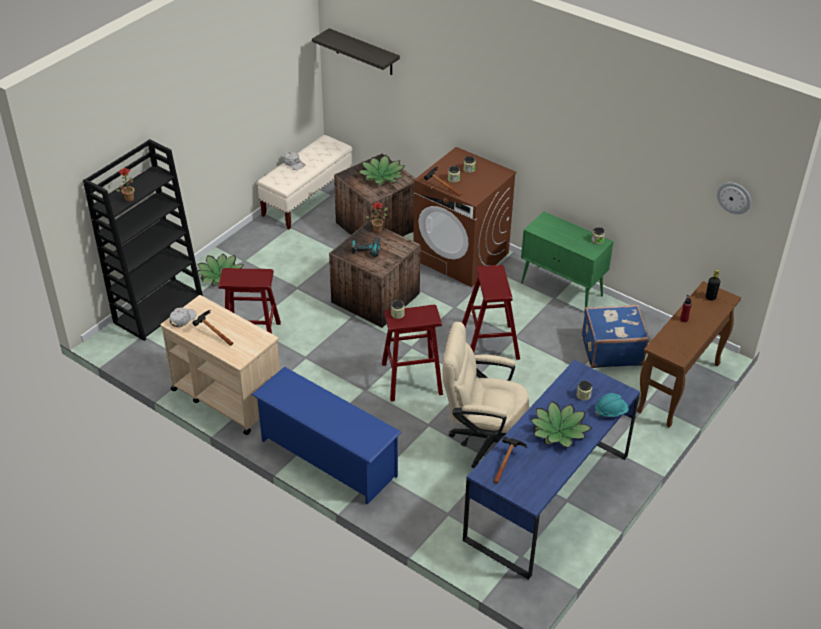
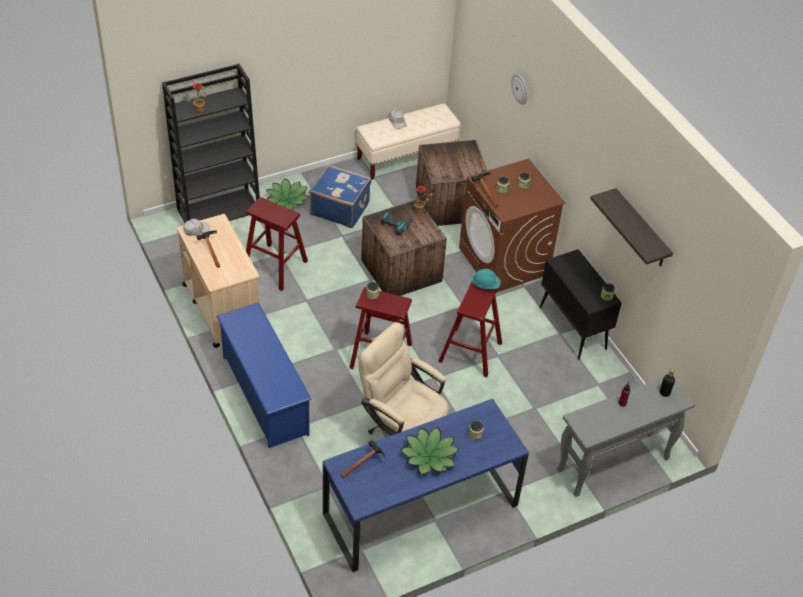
camera: 25 degrees right, 5 degrees up
shelf [312,28,400,75] -> shelf moved to [590,188,673,266]
potted plant [358,155,405,186] -> none
green cabinet [521,212,614,307] -> black cabinet [539,249,622,360]
blue suitcase [582,305,650,368] -> blue suitcase moved to [309,165,371,228]
turquoise hard hat [595,393,629,417] -> turquoise hard hat moved to [472,269,501,289]
brown console table [637,281,741,428] -> grey console table [557,377,695,497]
wall clock [717,182,751,214] -> wall clock moved to [511,74,528,105]

